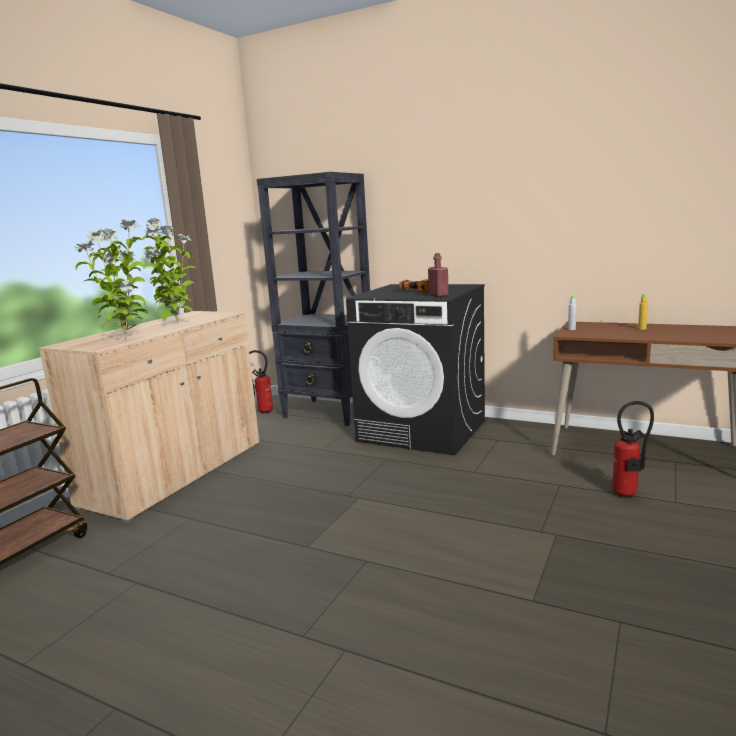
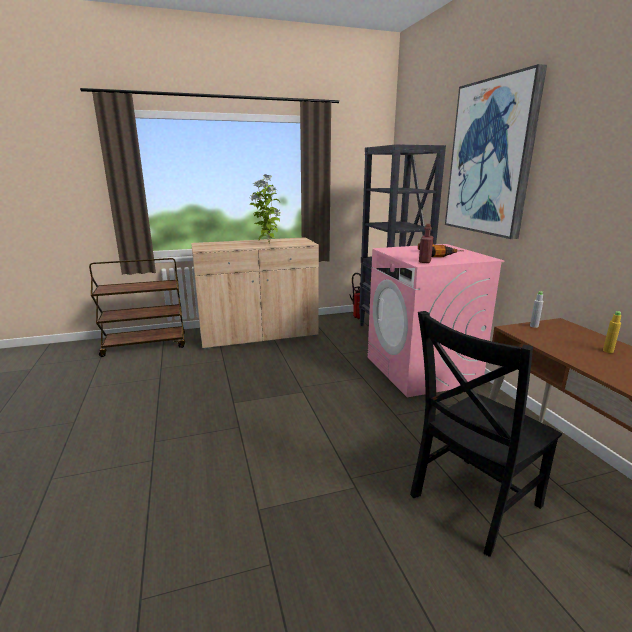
camera: 45 degrees right, 5 degrees up
potted plant [75,219,148,340] -> none
black washing machine [346,284,485,455] -> pink washing machine [367,244,504,397]
fire extinguisher [612,401,654,498] -> black chair [410,311,562,557]
none -> picture [445,64,547,239]

